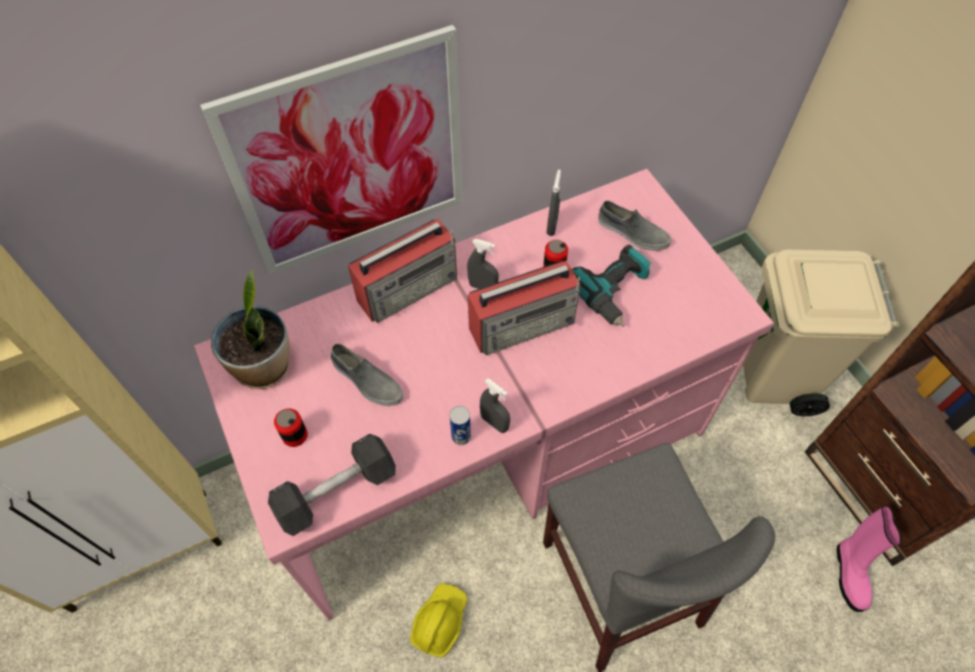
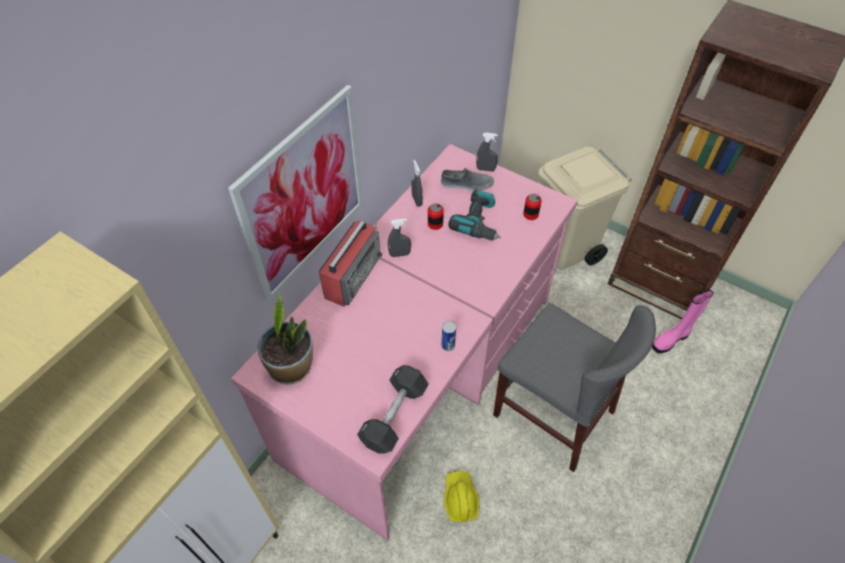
camera: 30 degrees left, 5 degrees down
can [274,409,308,447] -> can moved to [523,194,542,220]
grey shoe [330,344,403,406] -> none
radio [468,261,581,355] -> none
grey spray bottle [480,379,510,433] -> grey spray bottle moved to [476,133,498,172]
pink boot [836,505,901,612] -> pink boot turned 90 degrees clockwise [652,290,714,353]

